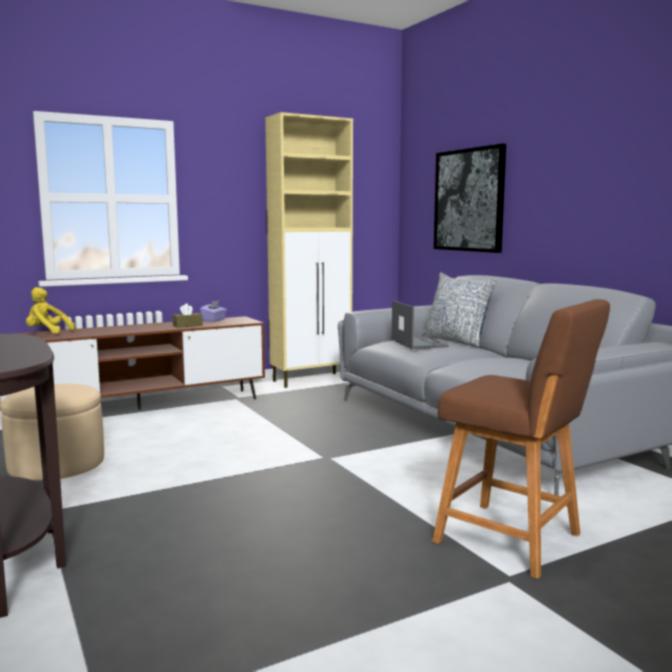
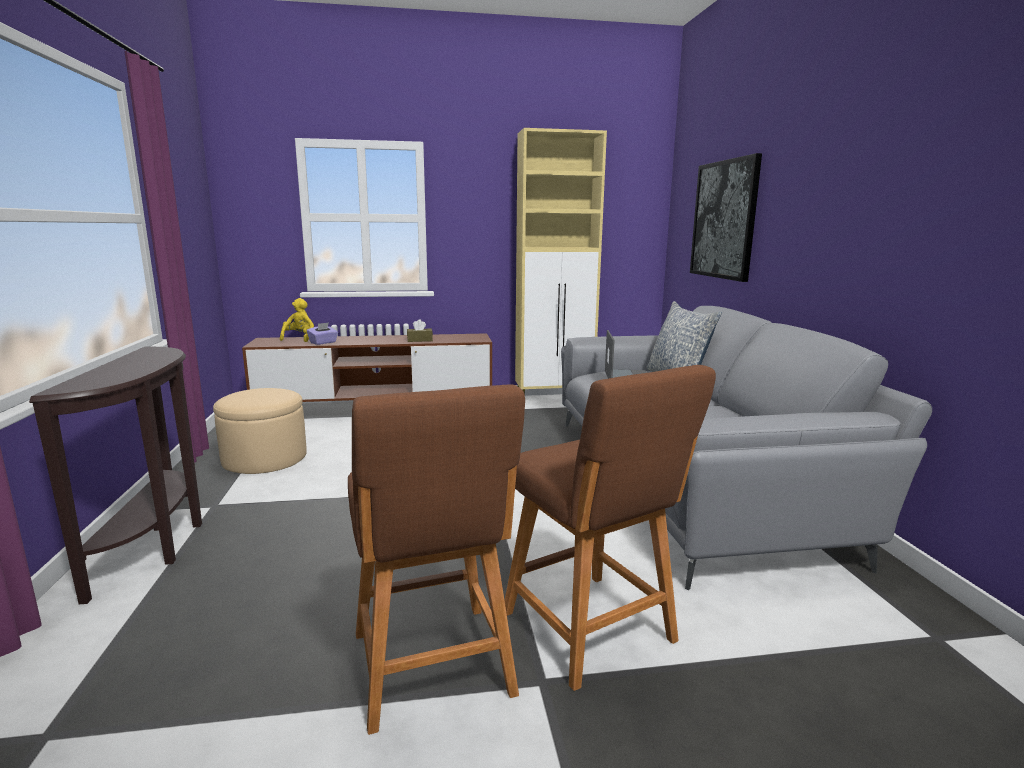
camera: 20 degrees right, 5 degrees up
yellow plush toy [26,287,75,334] -> yellow plush toy turned 60 degrees clockwise [280,298,314,342]
purple tissue box [200,300,227,322] -> purple tissue box moved to [307,322,338,345]
none -> brown stool [348,384,525,735]

